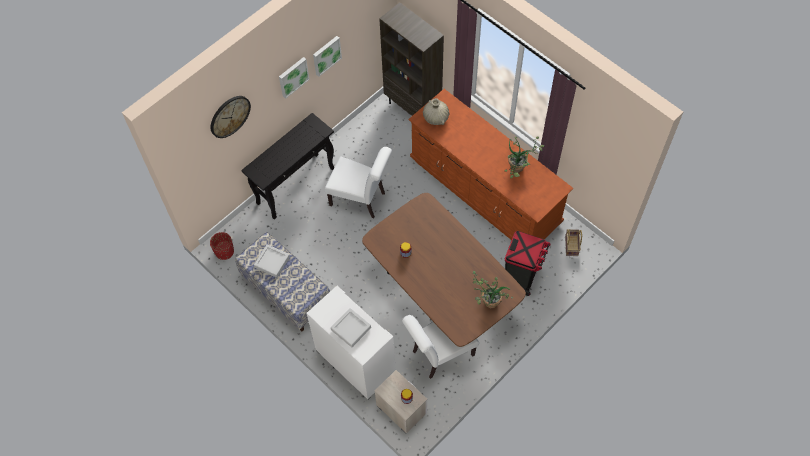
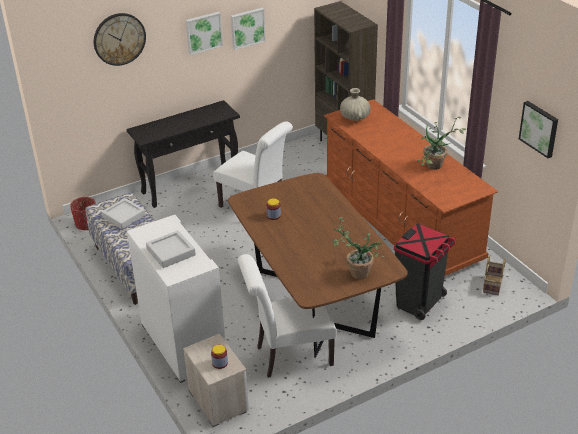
camera: 15 degrees right, 25 degrees down
none -> picture [519,101,558,158]

